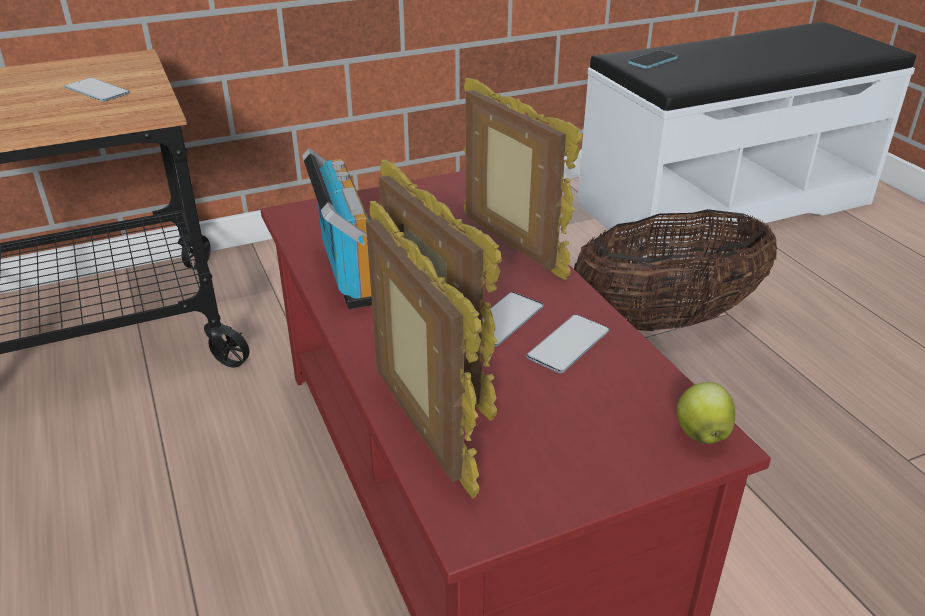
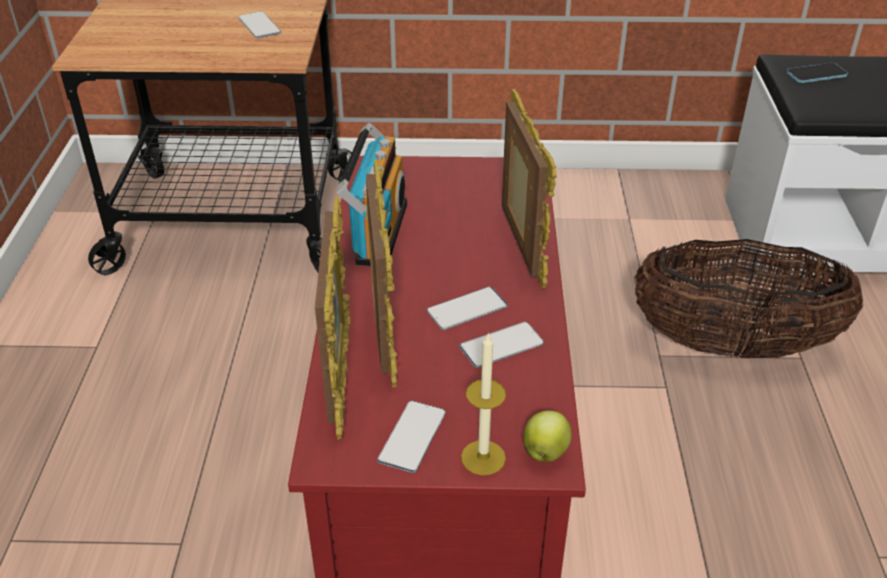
camera: 25 degrees right, 5 degrees up
none -> phone [377,401,446,473]
none -> candle [461,332,506,475]

